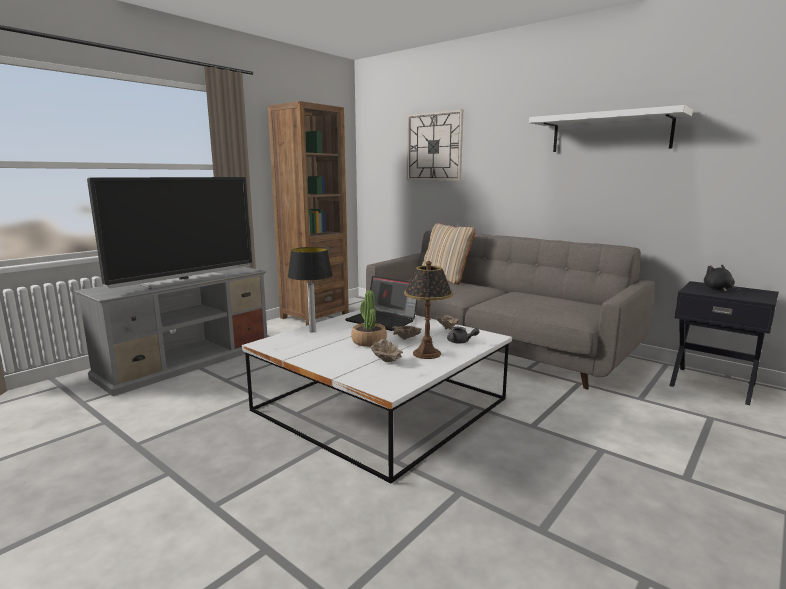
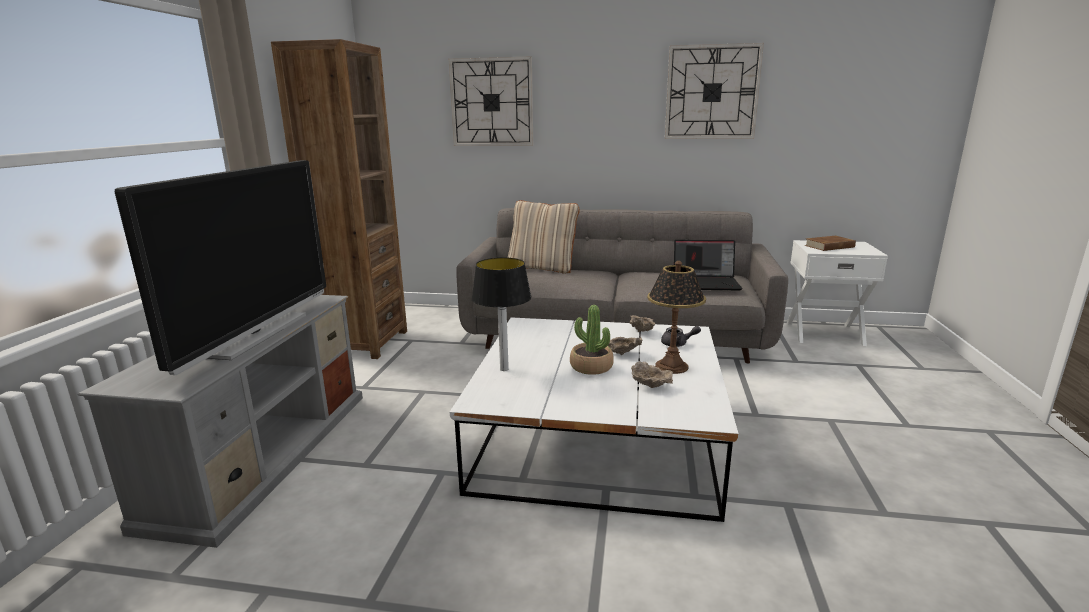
camera: 30 degrees left, 5 degrees up
laptop [345,276,418,331] -> laptop moved to [674,240,743,290]
white shelf [529,105,693,152] -> wall clock [665,43,764,139]
black nightstand [669,281,779,405] -> white nightstand [787,240,888,346]
black plush toy [704,265,741,293] -> brown book [804,236,856,251]

